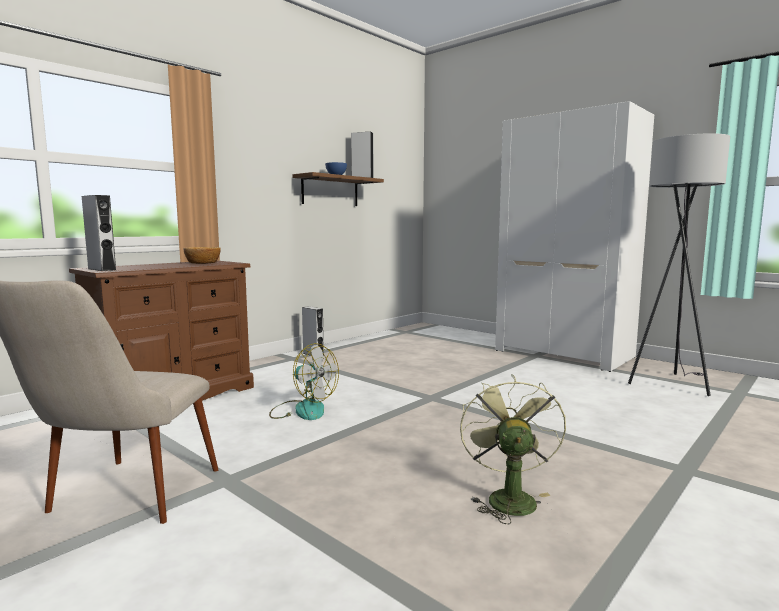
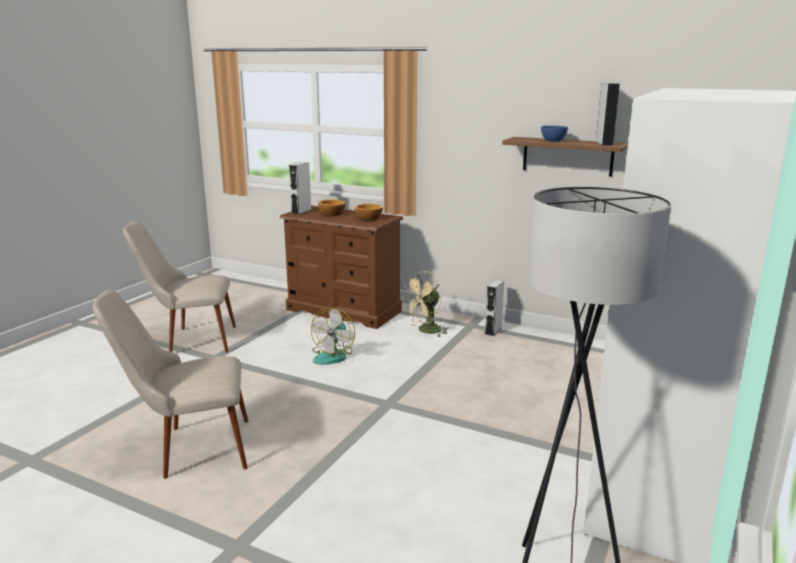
camera: 75 degrees right, 10 degrees up
green fan [460,374,566,524] -> beige chair [93,290,248,479]
none -> bowl [318,199,346,216]
none -> beige fan [402,271,449,337]

